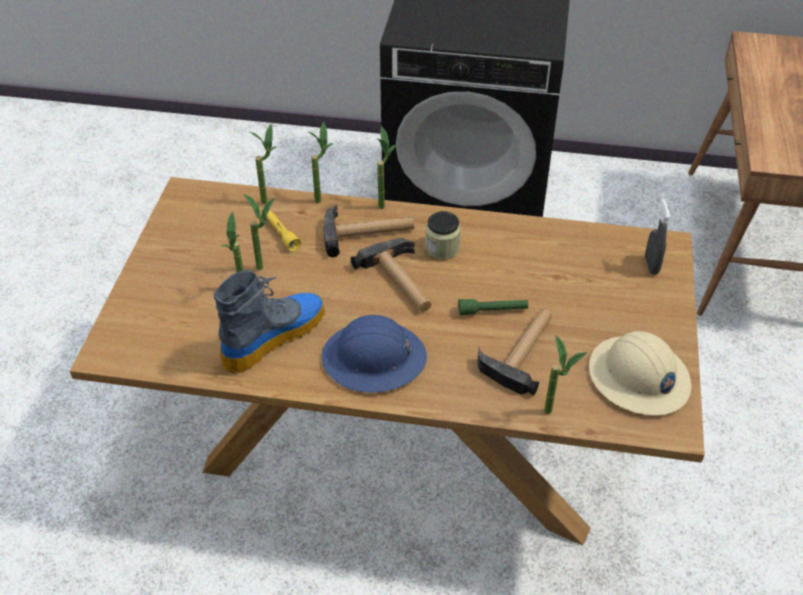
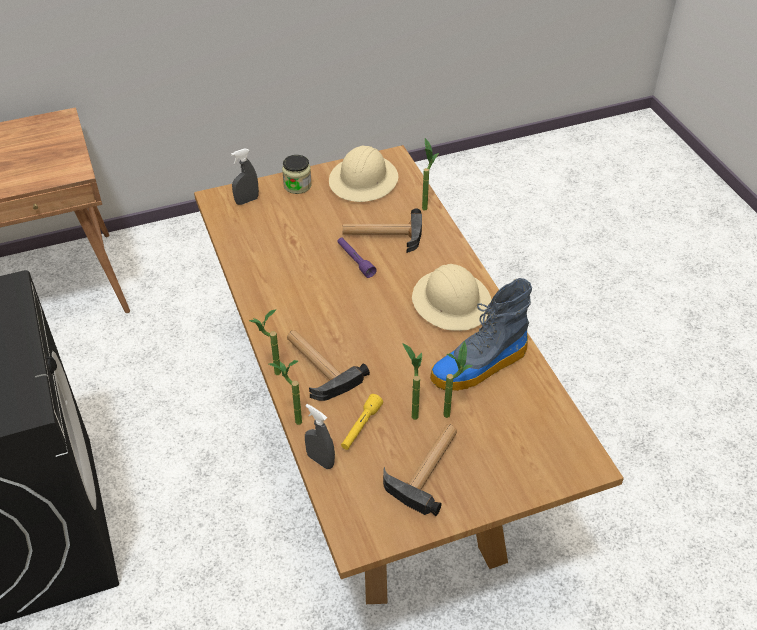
camera: 120 degrees left, 0 degrees up
boot [214,269,325,374] -> boot turned 45 degrees counterclockwise [430,278,532,391]
potted plant [250,124,277,204] -> grey spray bottle [305,404,335,469]
blue hard hat [322,315,427,393] -> beige hard hat [412,264,492,331]
hammer [351,238,432,312] -> hammer moved to [383,424,457,516]
jar [425,211,461,260] -> jar moved to [282,155,312,194]
green flashlight [458,299,528,315] -> purple flashlight [337,238,377,278]

